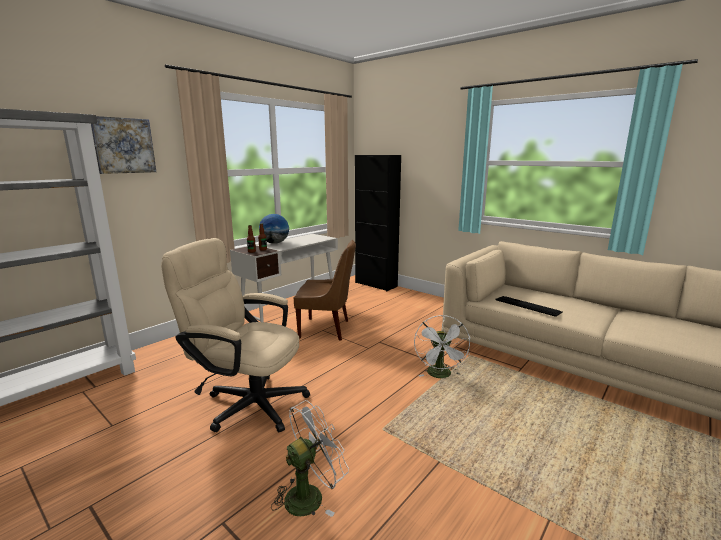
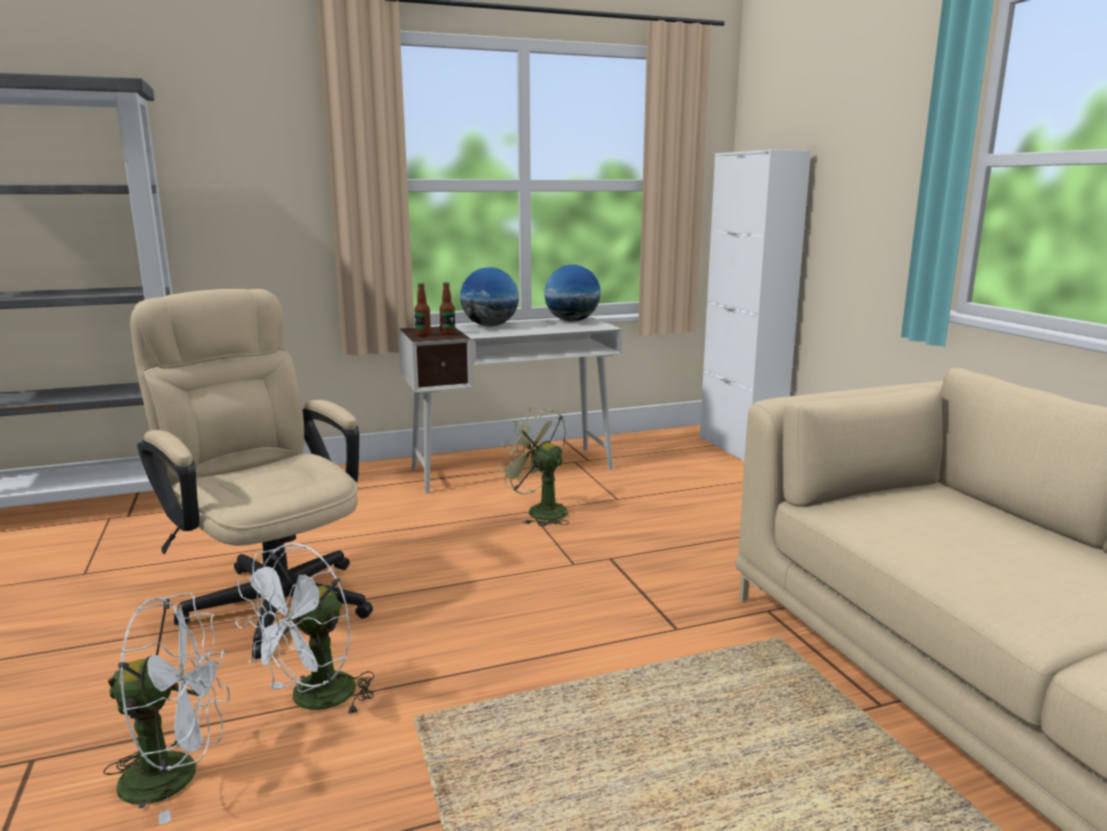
camera: 30 degrees right, 0 degrees up
picture [91,116,156,174] -> none
brown chair [294,240,356,341] -> green fan [497,407,569,526]
black cabinet [355,155,401,291] -> white cabinet [700,150,811,461]
white fan [414,315,471,378] -> white fan moved to [235,543,375,715]
keyboard [495,296,562,317] -> none
none -> globe [544,264,601,322]

